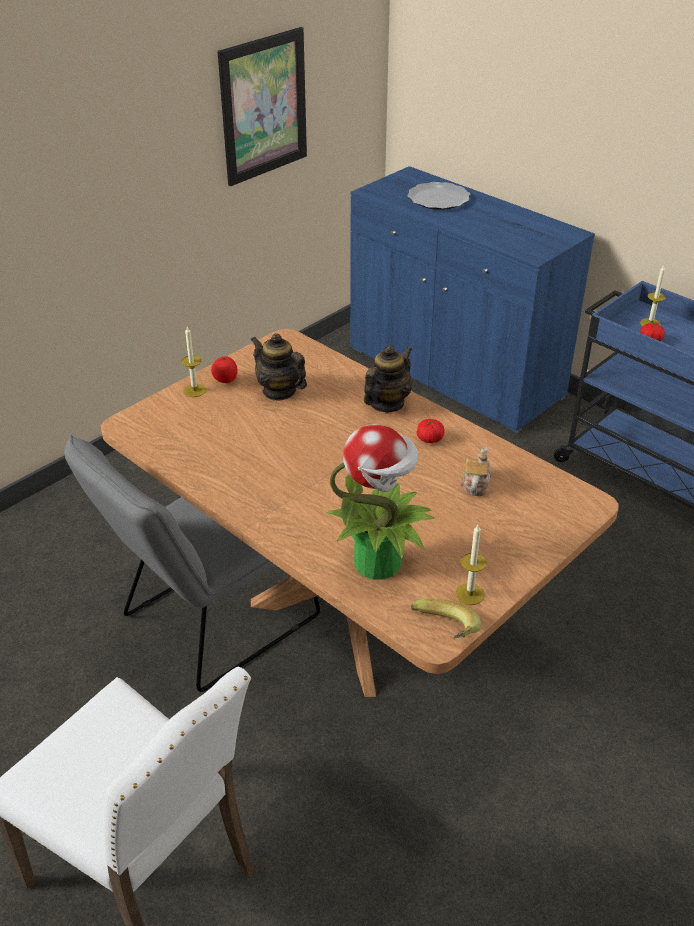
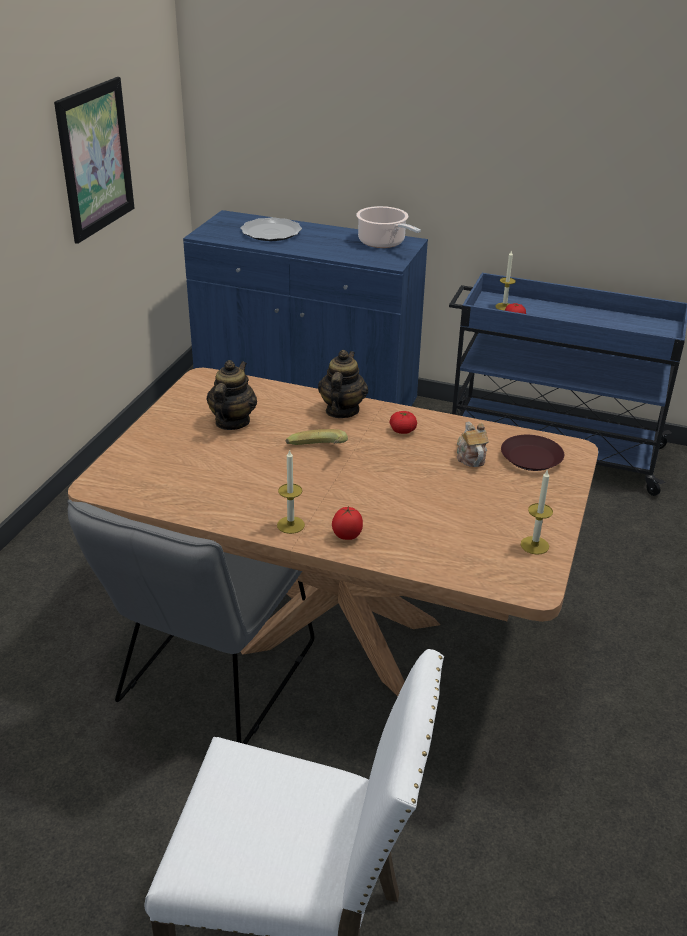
camera: 25 degrees left, 5 degrees down
candle [181,327,206,397] -> candle moved to [277,449,305,534]
tomato [211,356,238,383] -> tomato moved to [332,506,363,540]
teapot [251,333,307,401] -> teapot turned 90 degrees clockwise [207,360,257,430]
potted plant [325,424,435,580] -> none
banana [411,598,481,638] -> banana moved to [286,429,348,445]
none -> cooking pot [356,206,421,248]
none -> brown plate [501,435,564,471]

